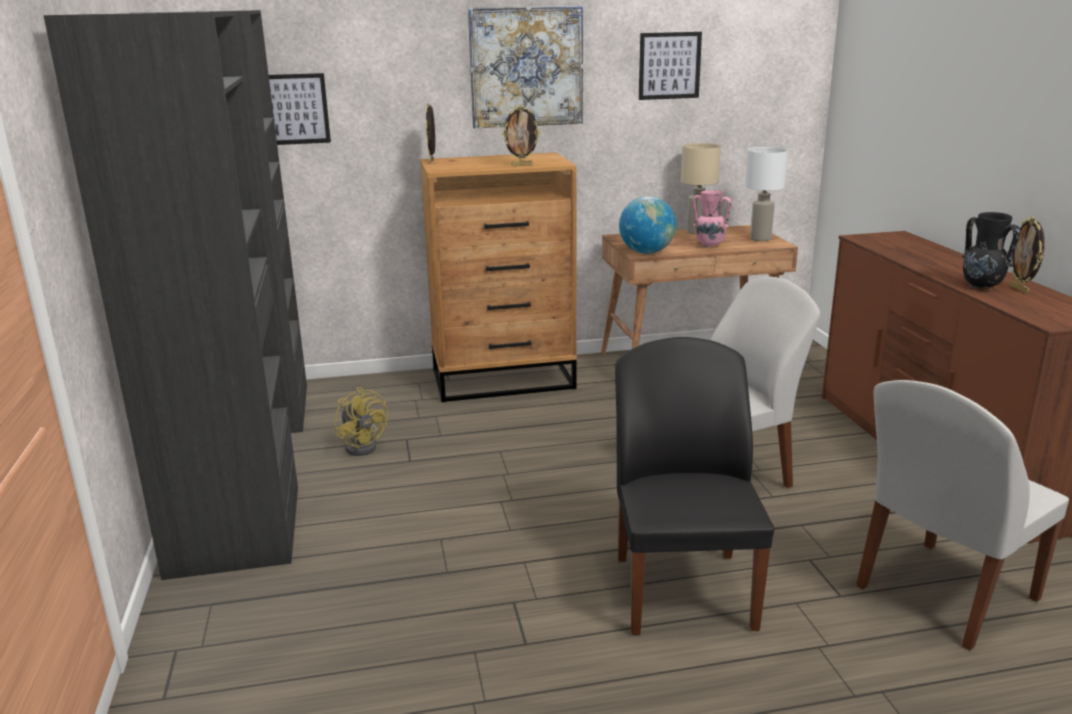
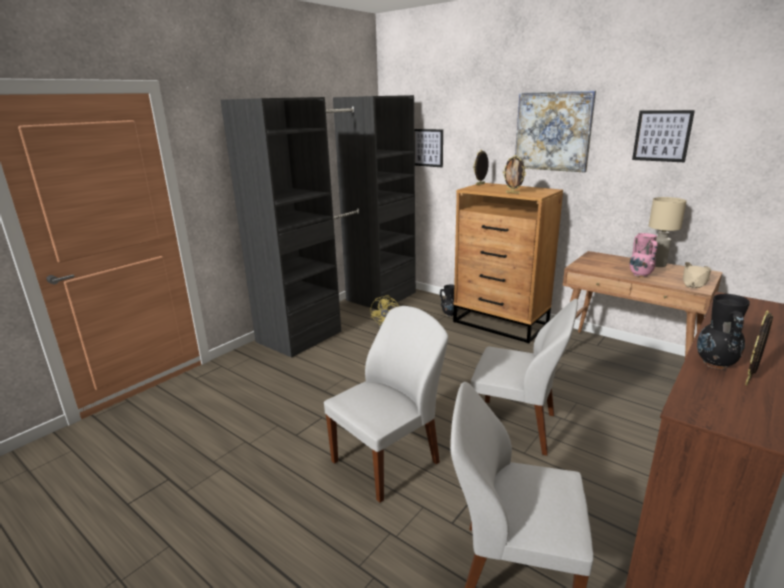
camera: 50 degrees right, 0 degrees up
black chair [615,337,774,635] -> white chair [324,306,448,503]
globe [619,196,676,254] -> none
white table lamp [745,147,788,241] -> beige hat [683,262,711,288]
none -> black vase [440,284,459,317]

